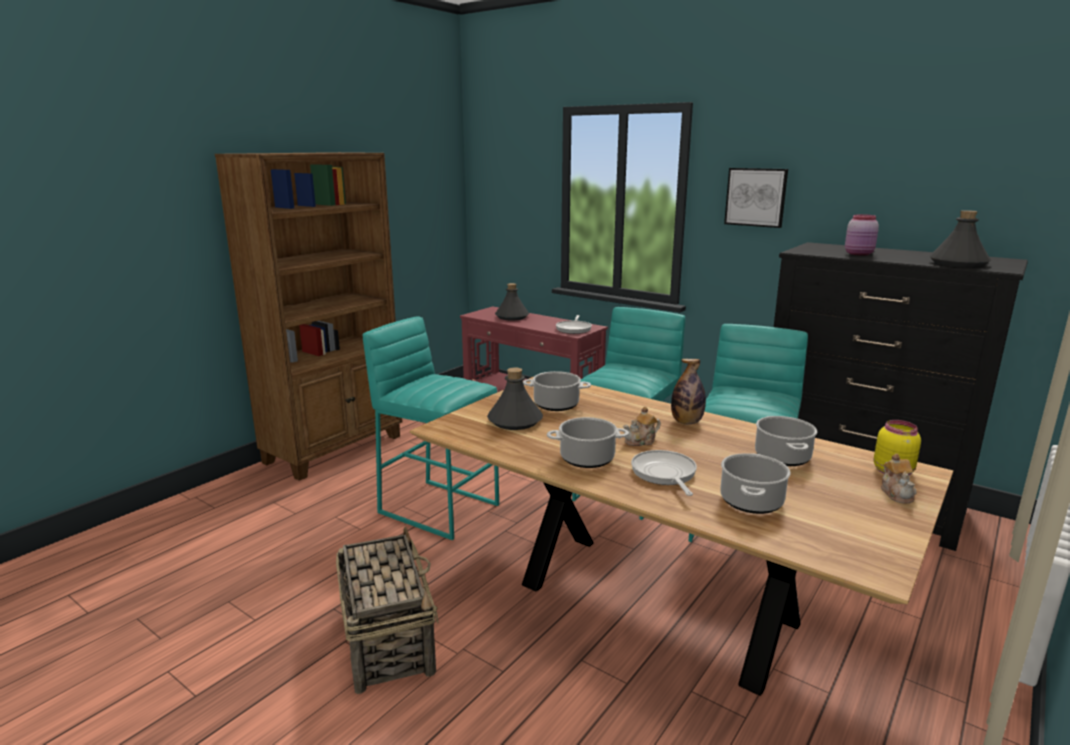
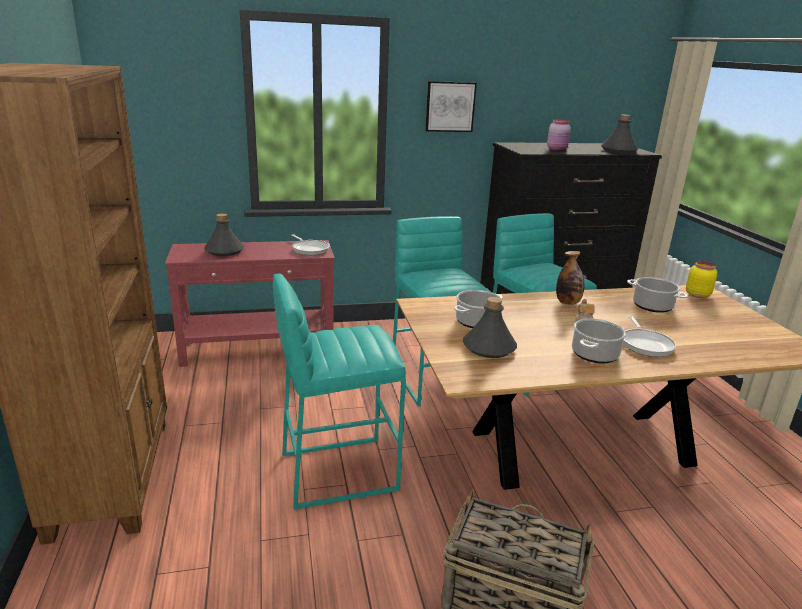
camera: 50 degrees left, 5 degrees up
frying pan [631,450,697,496] -> frying pan turned 120 degrees counterclockwise [623,316,676,357]
cooking pot [720,453,791,514] -> none
teapot [881,454,916,503] -> none

